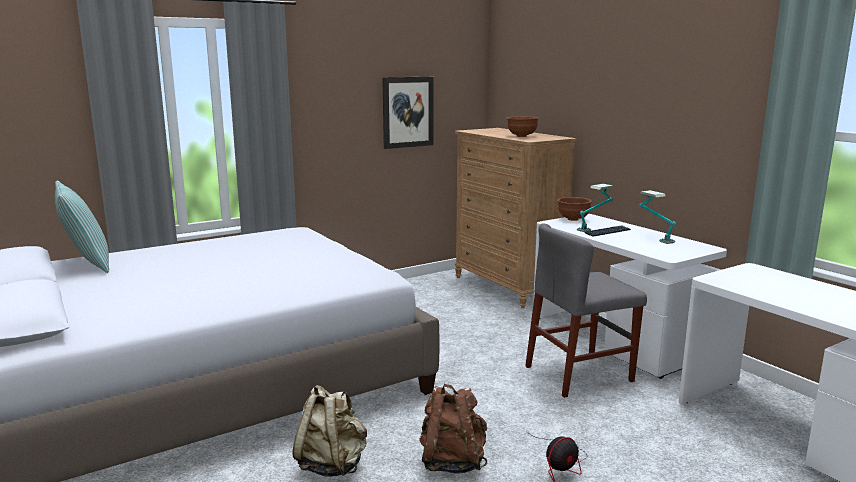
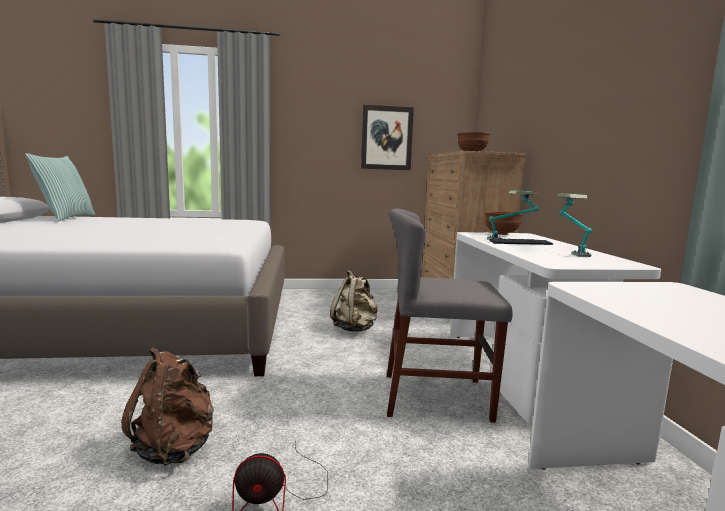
camera: 25 degrees right, 5 degrees down
beige backpack [293,385,367,477] -> beige backpack moved to [330,270,378,332]

